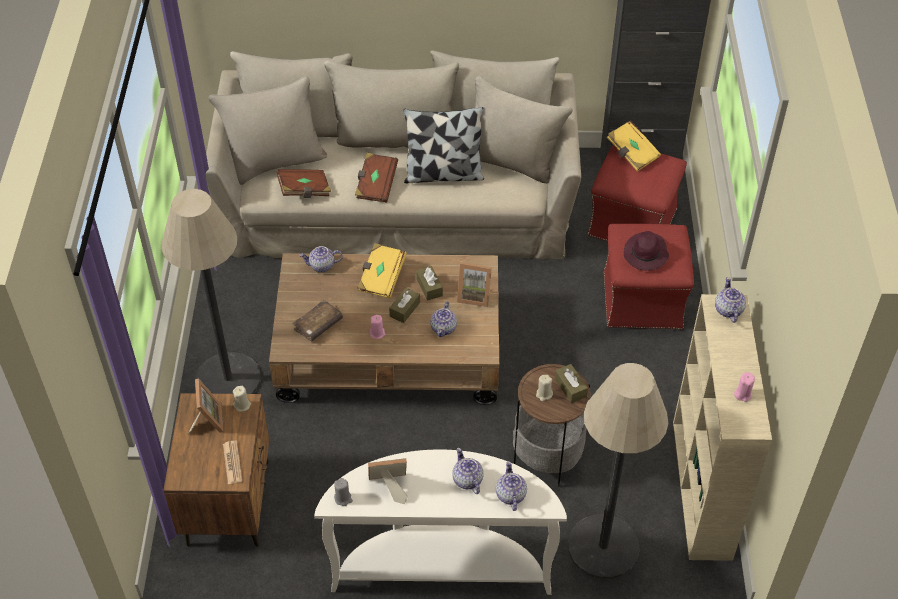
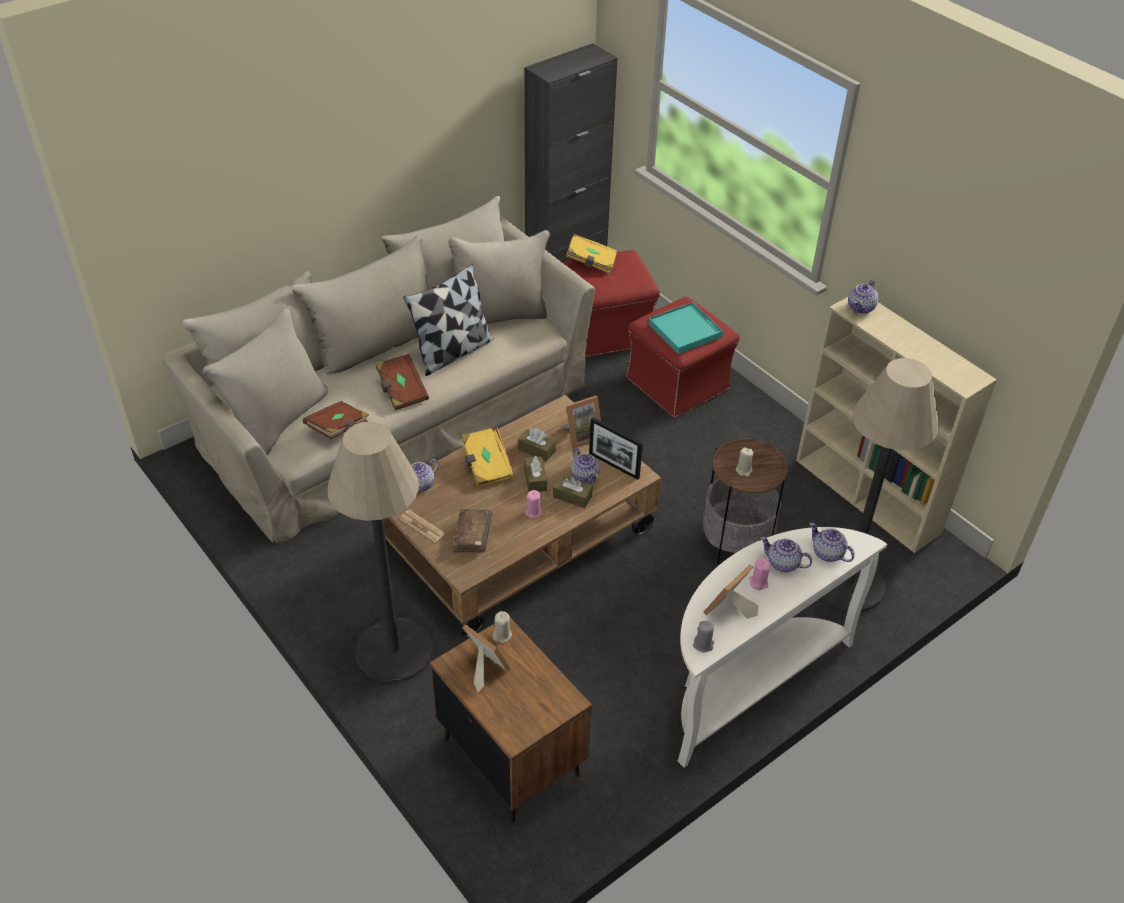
camera: 40 degrees left, 5 degrees down
newspaper [223,441,243,484] -> newspaper moved to [400,510,445,543]
brown tissue box [555,364,588,403] -> brown tissue box moved to [553,475,593,508]
purple hat [624,231,669,271] -> turquoise tray [649,302,723,354]
teapot [715,277,746,323] -> teapot turned 105 degrees counterclockwise [848,280,878,314]
pink candle [734,372,755,402] -> pink candle moved to [749,558,770,590]
none -> picture frame [589,417,643,480]

